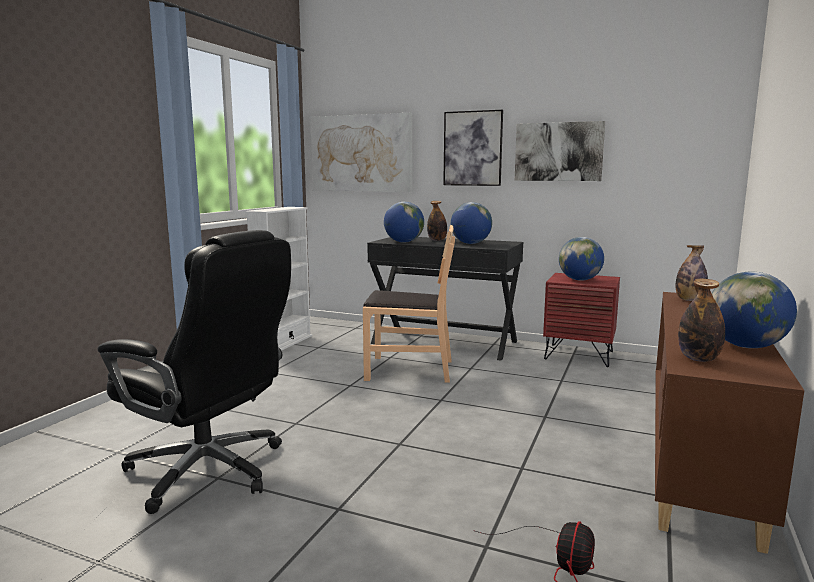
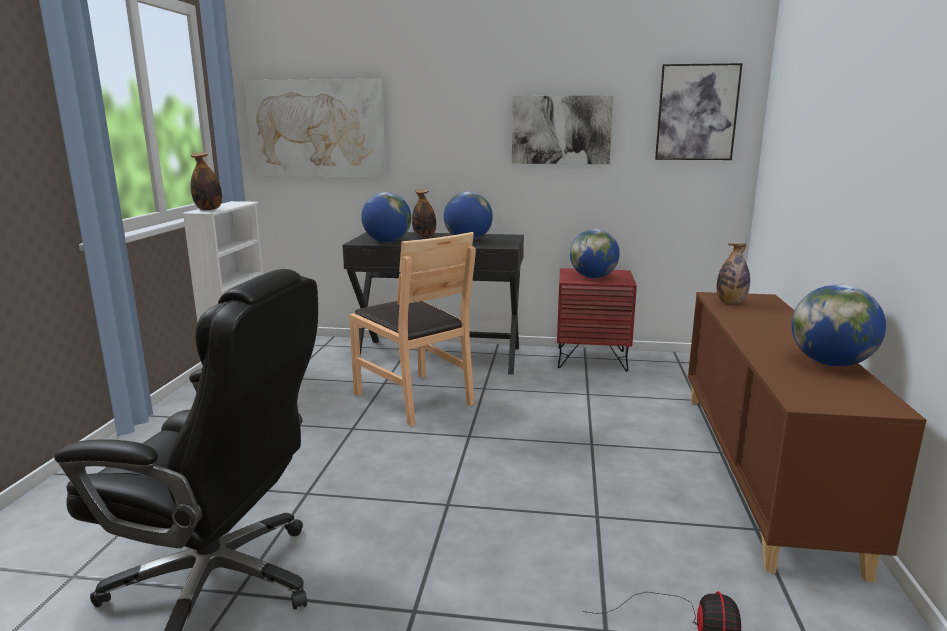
camera: 15 degrees left, 5 degrees up
brown chair [363,225,455,383] -> brown chair turned 60 degrees clockwise [349,232,476,426]
picture [443,110,503,186] -> picture moved to [655,63,743,160]
bottle [678,278,725,362] -> bottle moved to [191,153,222,210]

